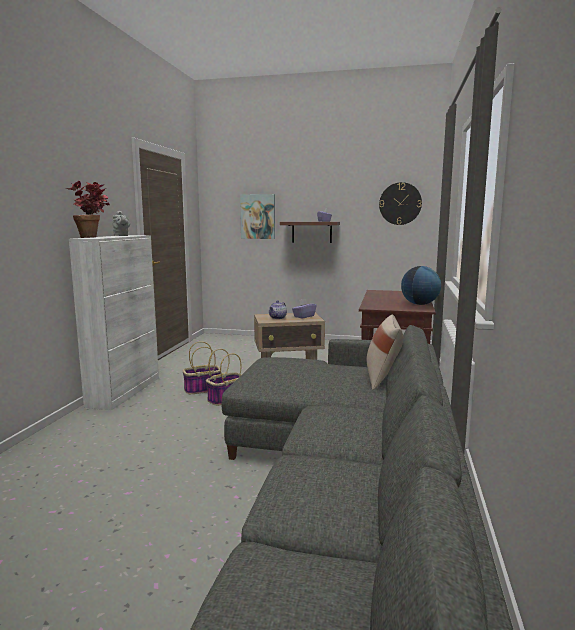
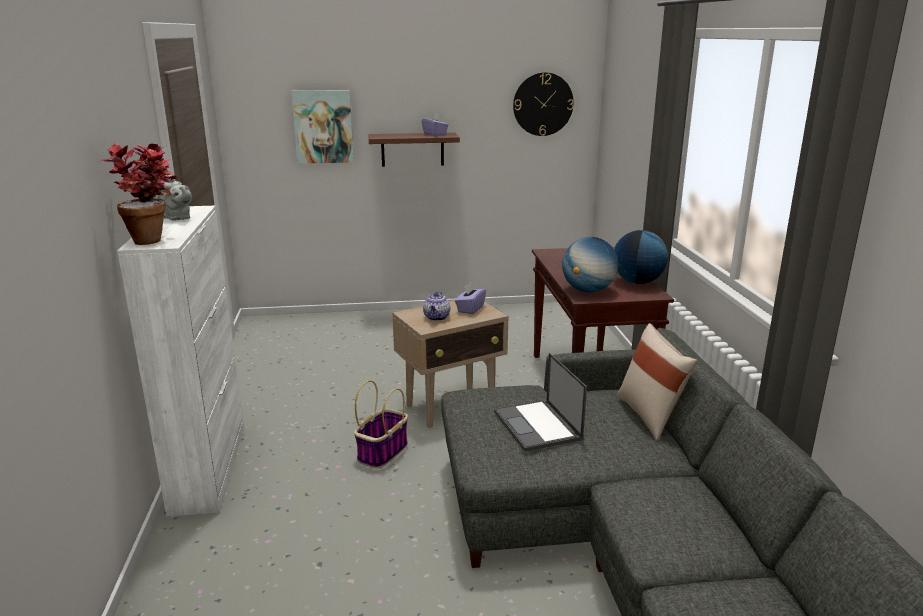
camera: 20 degrees left, 10 degrees up
basket [182,341,221,394] -> none
none -> laptop [494,353,587,452]
none -> globe [562,237,618,292]

